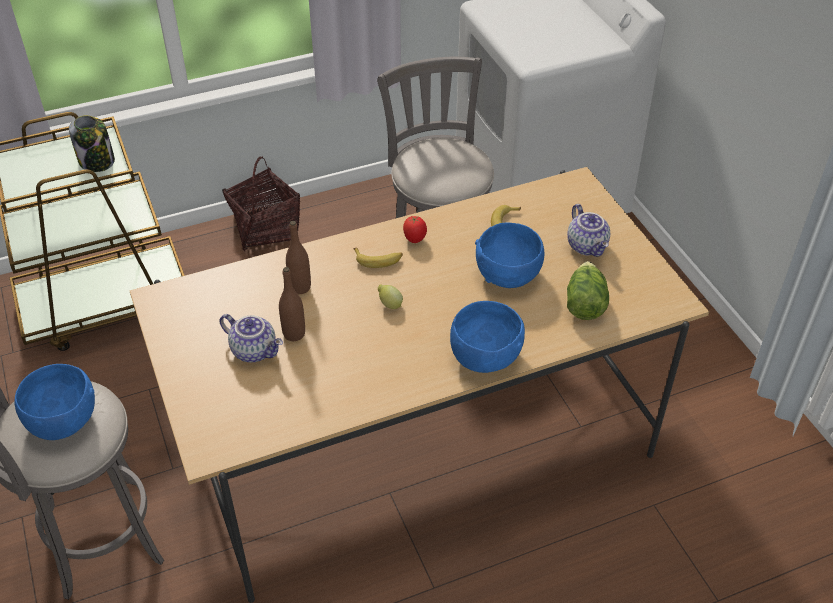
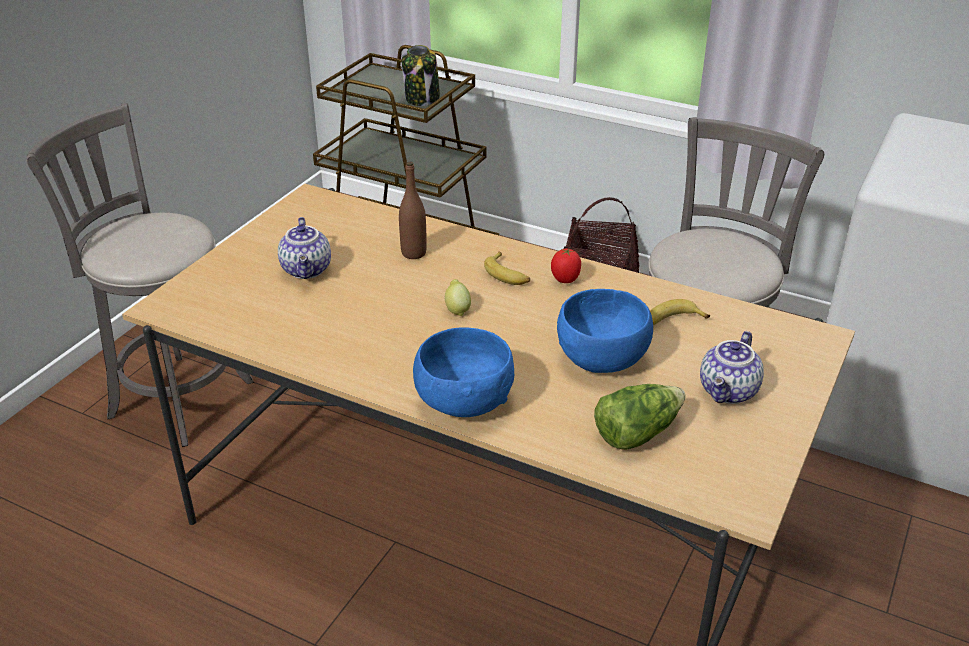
camera: 50 degrees right, 10 degrees down
blue bowl [15,364,95,440] -> none
brown bottle [279,267,305,341] -> none

